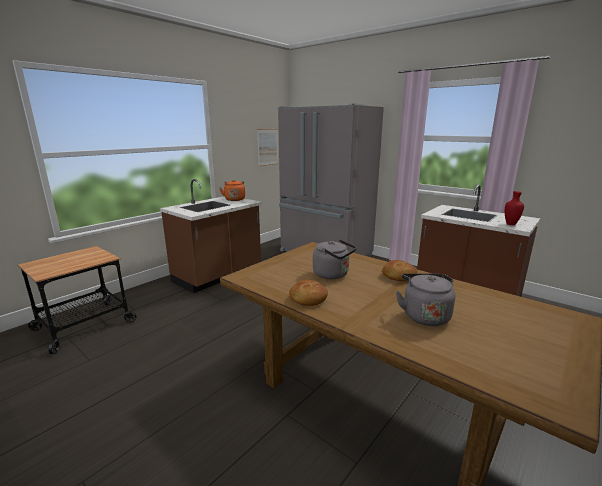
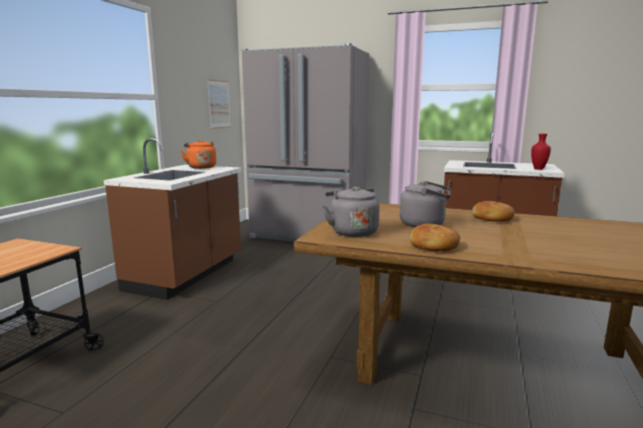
camera: 20 degrees left, 5 degrees down
grey kettle [396,274,455,326] -> grey kettle moved to [322,187,380,237]

